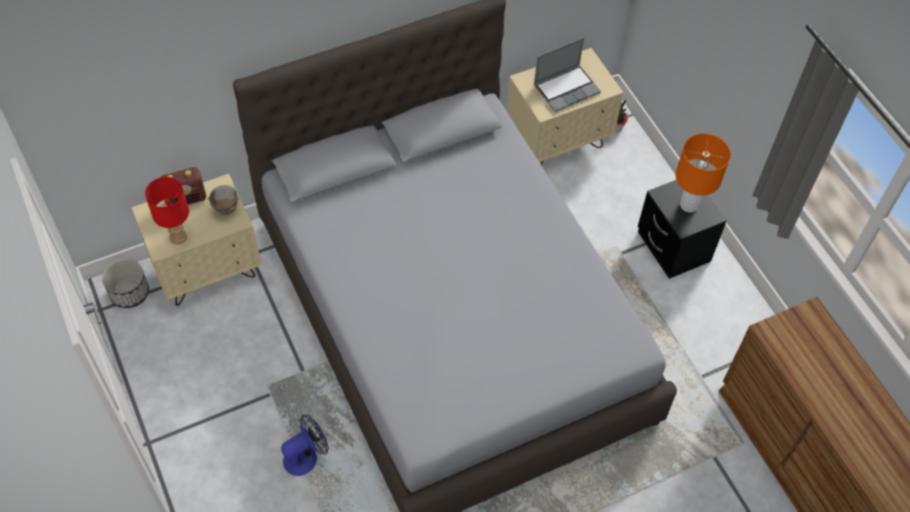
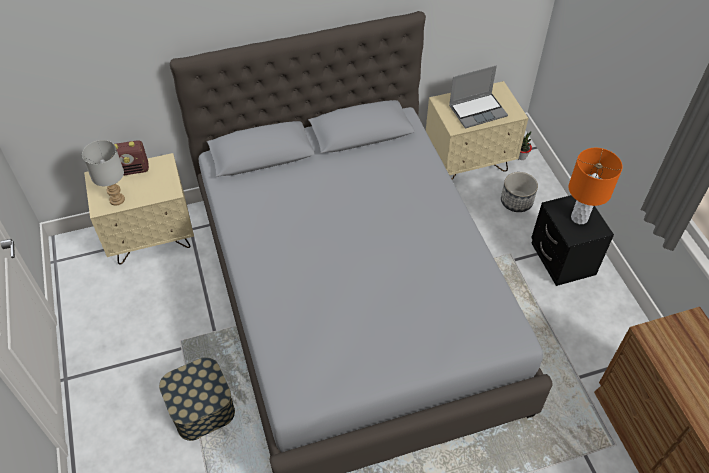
camera: 10 degrees right, 5 degrees down
planter [102,259,149,308] -> planter moved to [501,172,538,212]
red table lamp [145,177,189,244] -> grey table lamp [82,140,125,206]
bowl [208,185,239,215] -> none
fan [281,414,329,476] -> storage box [159,357,235,441]

